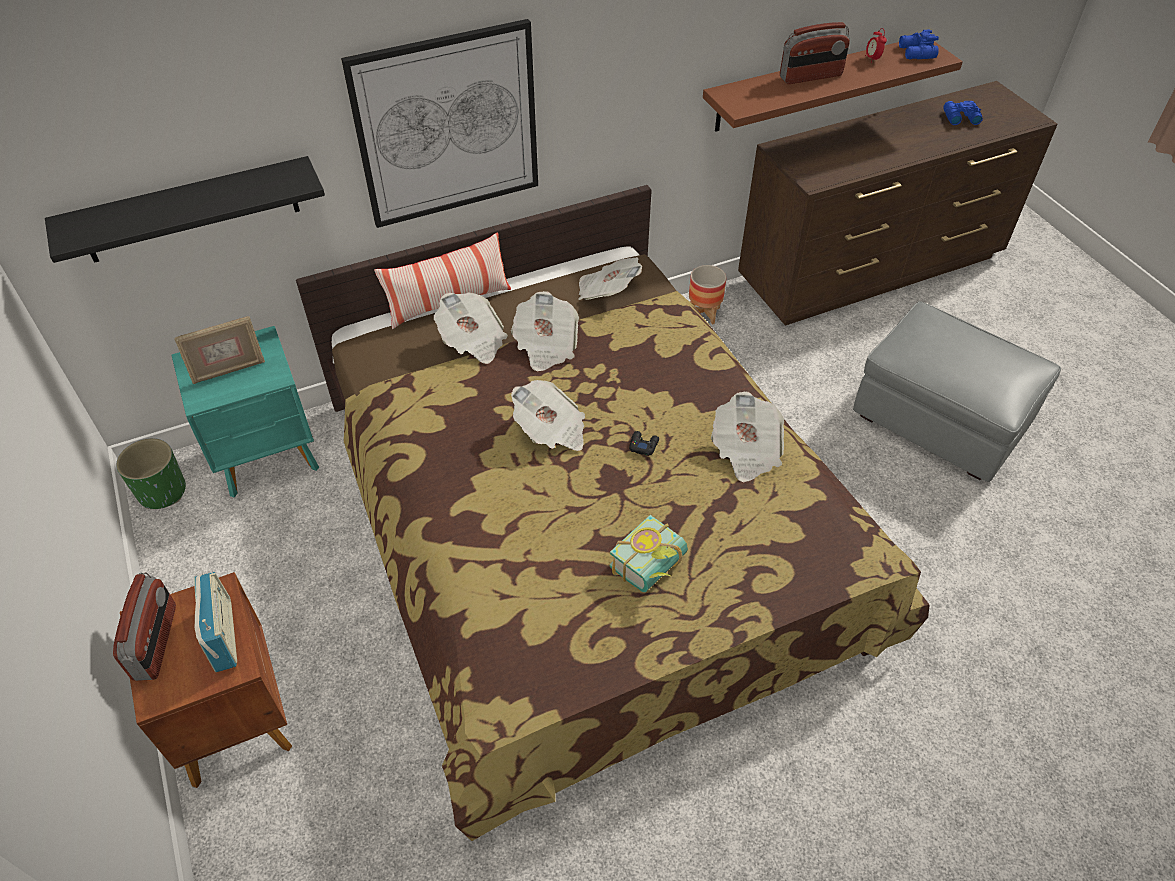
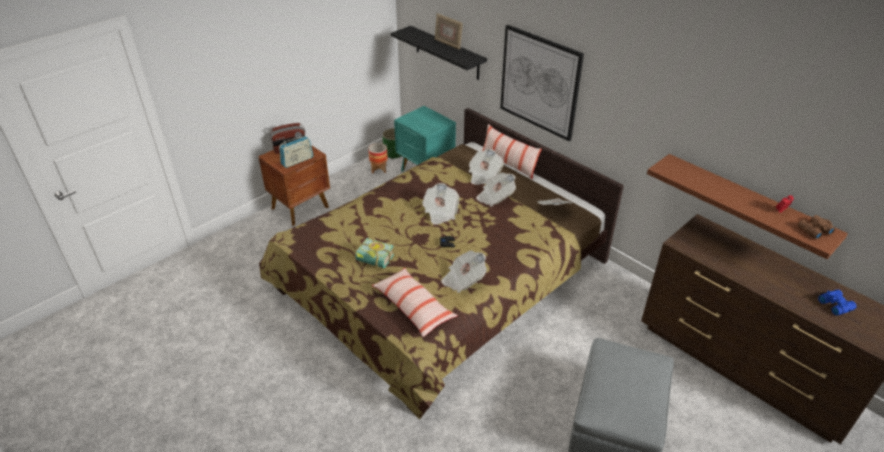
camera: 70 degrees right, 10 degrees down
picture frame [174,316,265,384] -> picture frame moved to [435,13,463,50]
planter [689,265,726,325] -> planter moved to [368,143,388,173]
radio [780,22,850,84] -> none
blue binoculars [899,30,939,59] -> brown binoculars [798,215,835,239]
none -> pillow [372,268,458,337]

